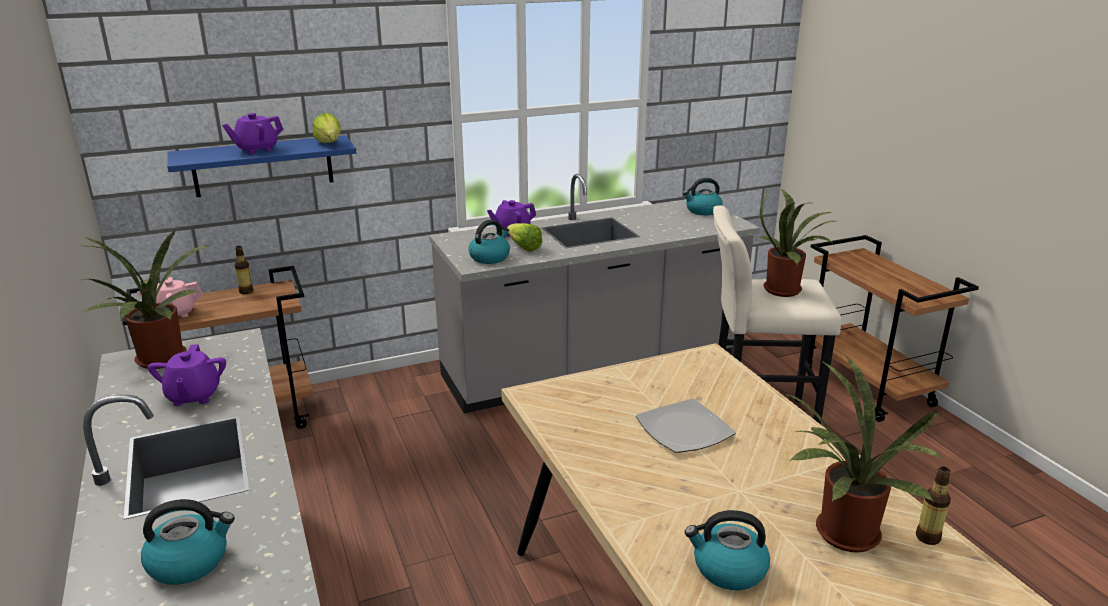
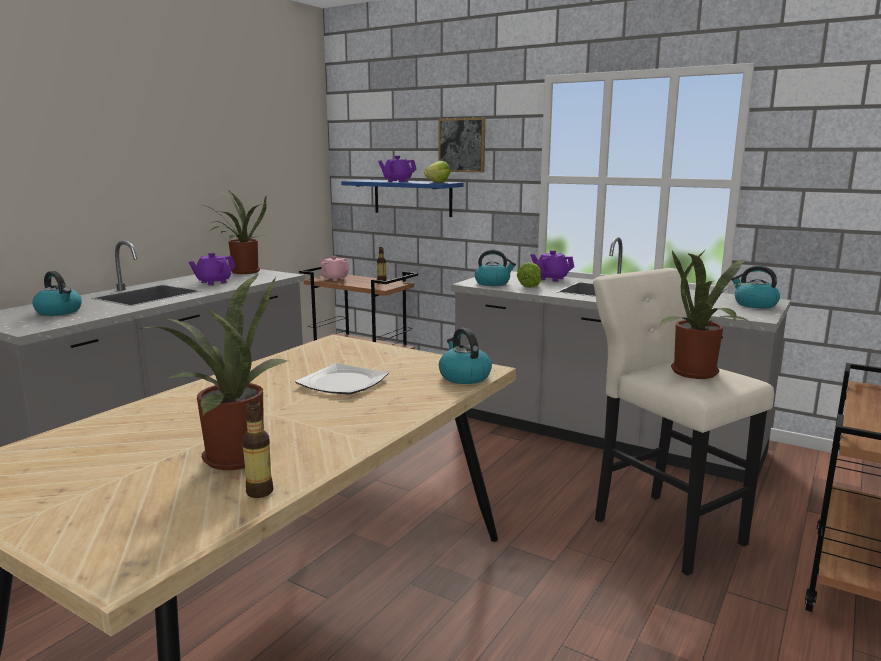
camera: 55 degrees right, 10 degrees down
kettle [685,510,770,590] -> kettle moved to [439,328,492,384]
none -> picture [439,118,485,172]

